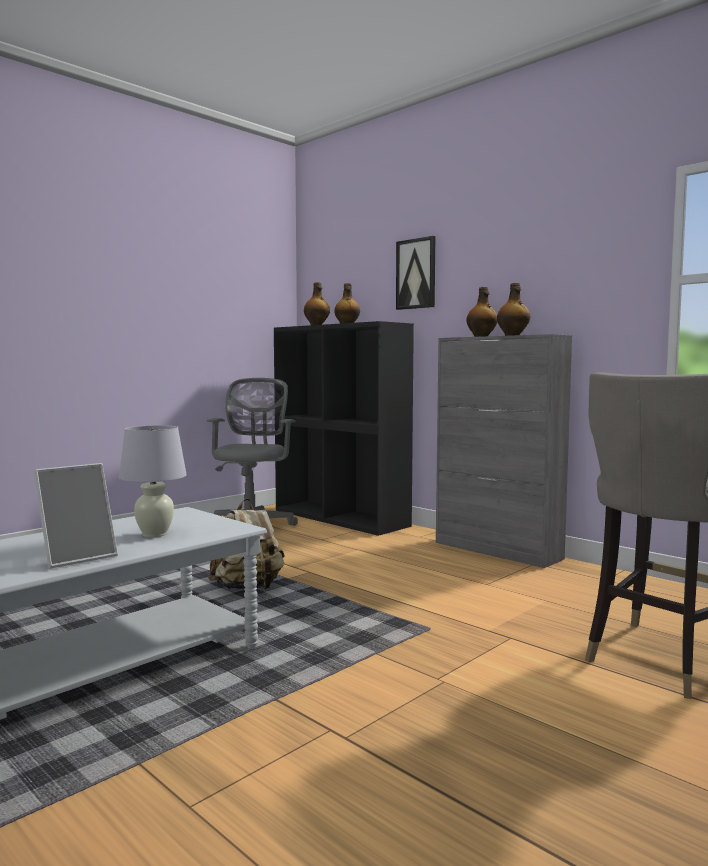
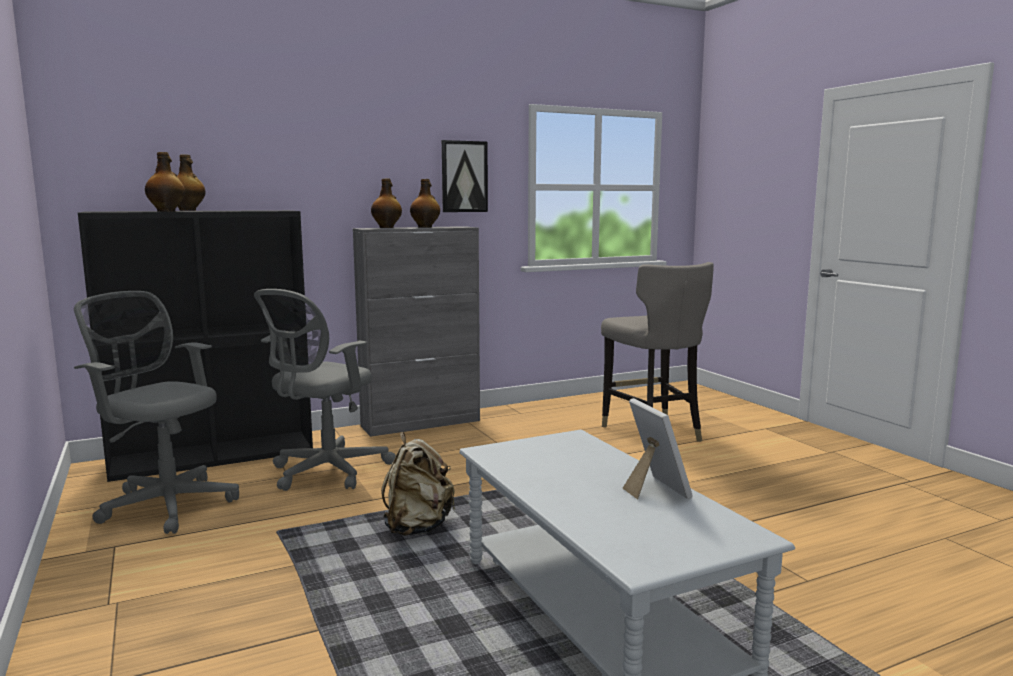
camera: 70 degrees left, 5 degrees up
white table lamp [119,425,187,537] -> none
picture [396,236,435,310] -> picture moved to [442,140,488,212]
none -> grey office chair [254,289,396,491]

